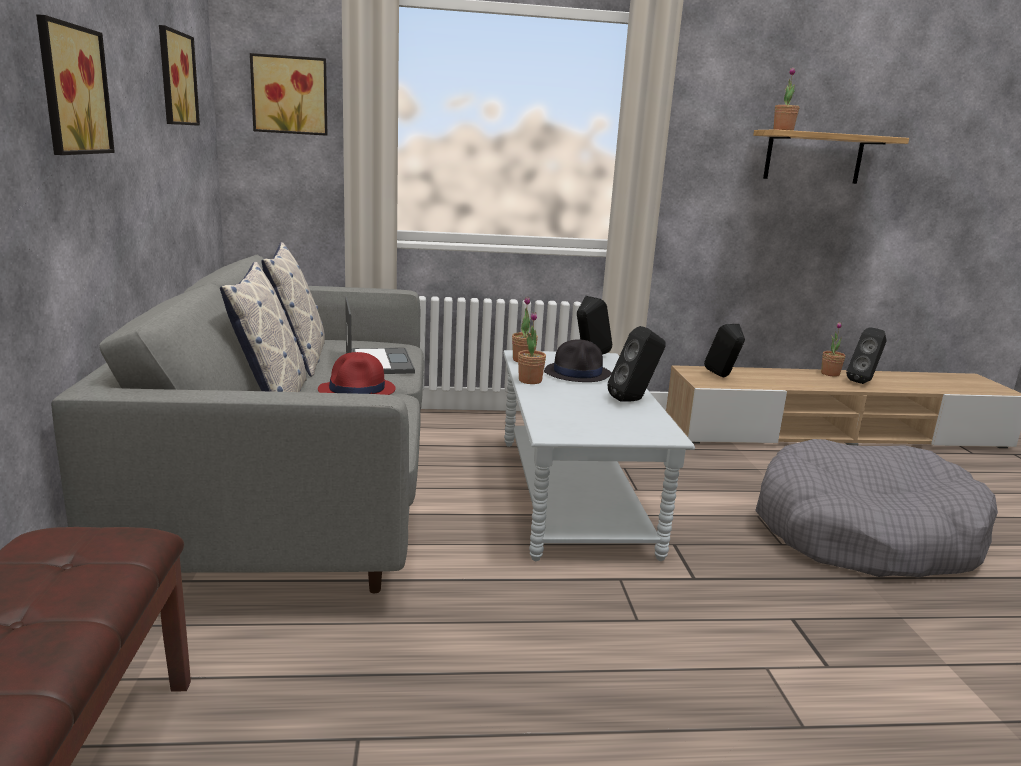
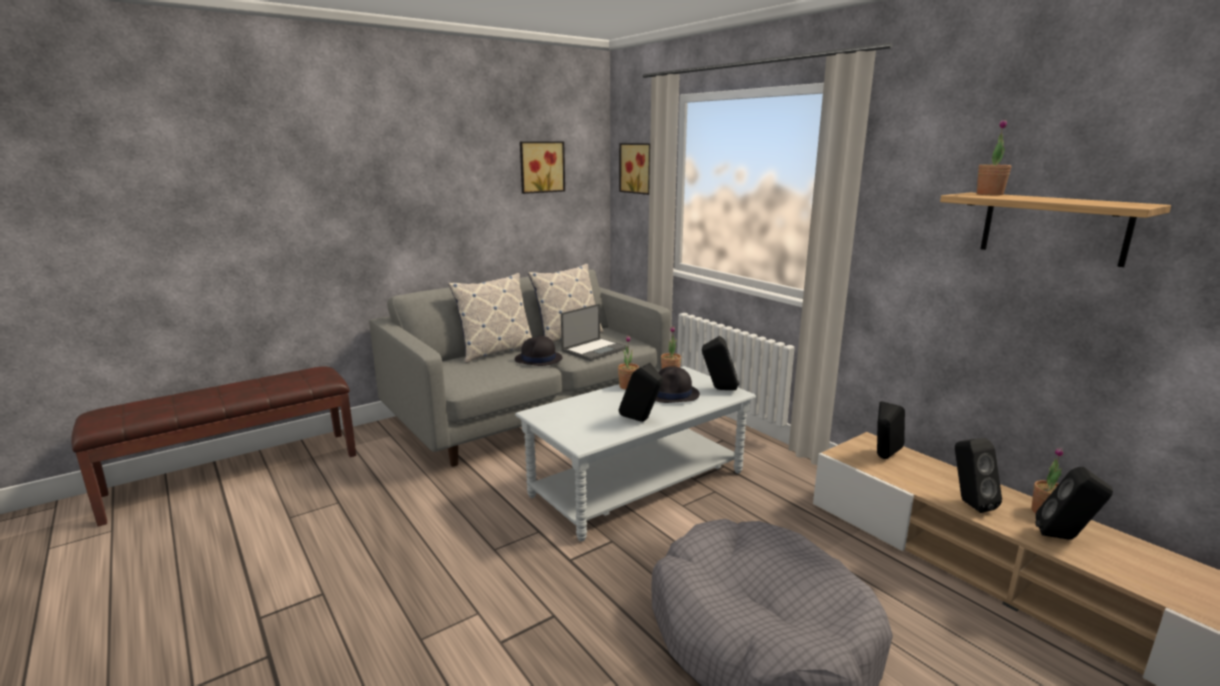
camera: 60 degrees right, 0 degrees up
picture [36,14,115,155] -> none
red hat [318,352,396,395] -> black hat [515,336,563,366]
none -> black speaker [955,438,1002,513]

